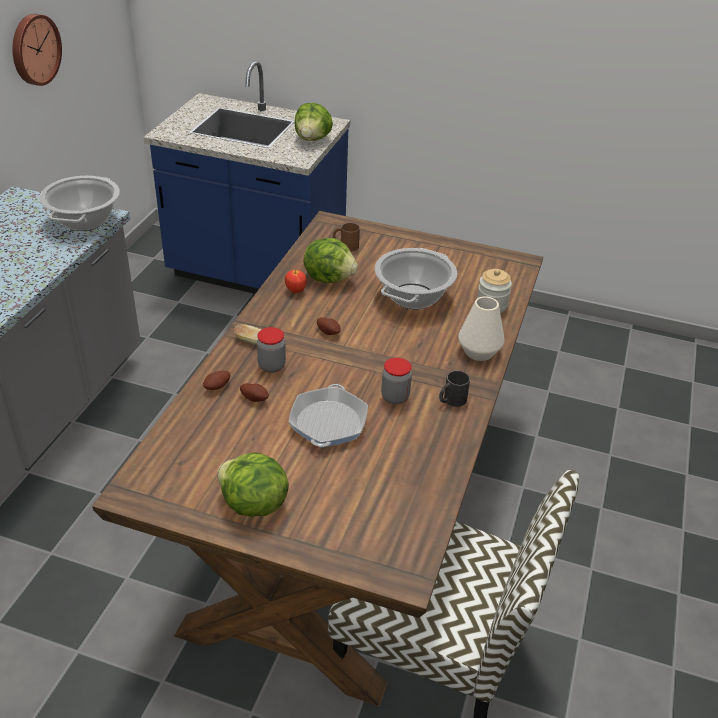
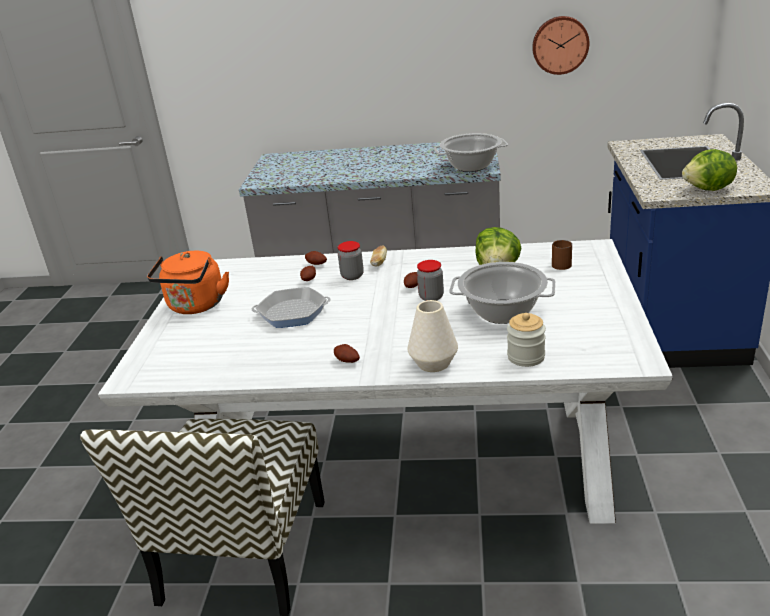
camera: 80 degrees right, 10 degrees down
brown dining table [92,211,543,706] -> white dining table [98,239,673,524]
lettuce [217,452,289,516] -> orange kettle [147,251,229,314]
apple [285,270,307,294] -> none
jar [381,357,412,404] -> jar moved to [417,260,444,301]
black mug [439,370,470,407] -> potato [334,344,360,363]

